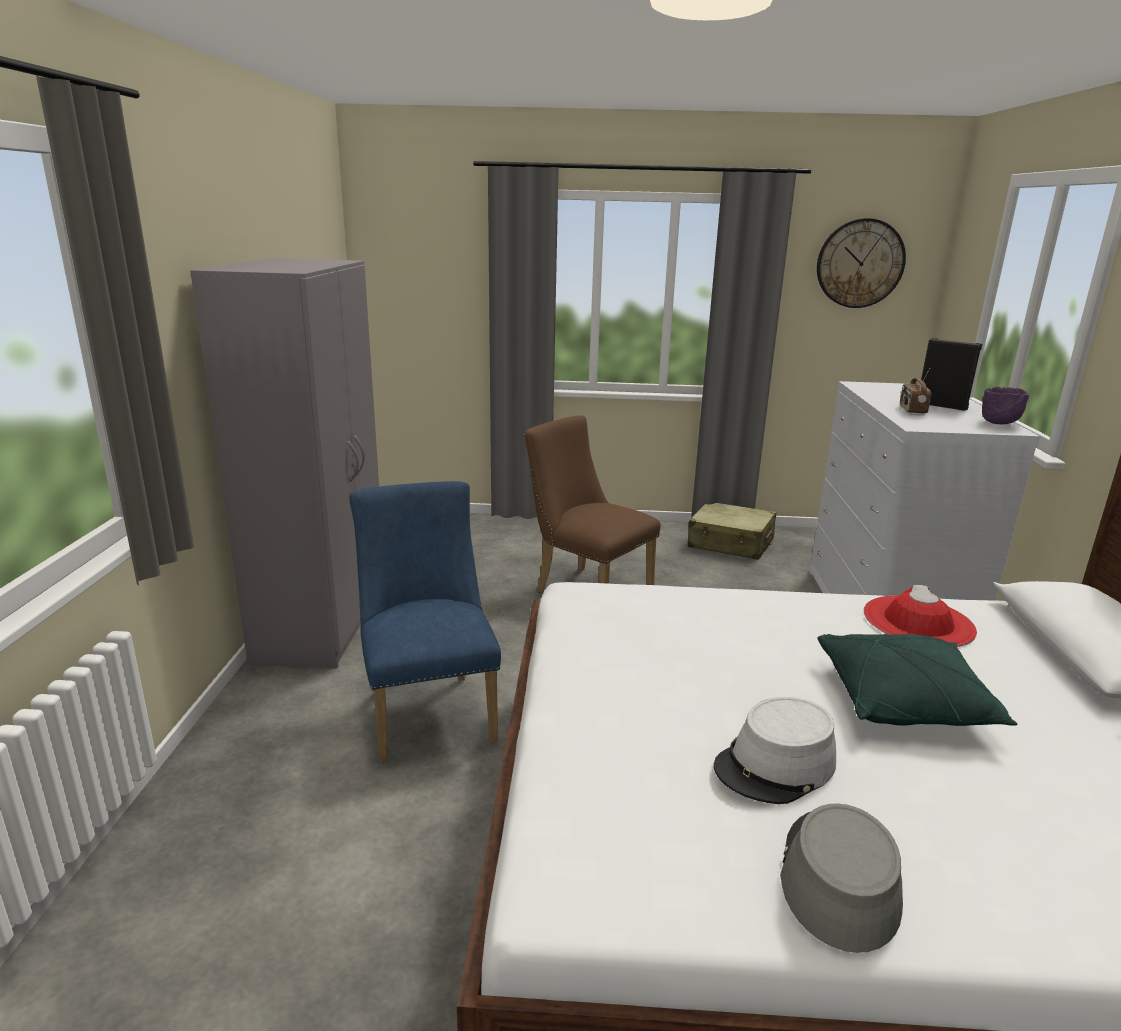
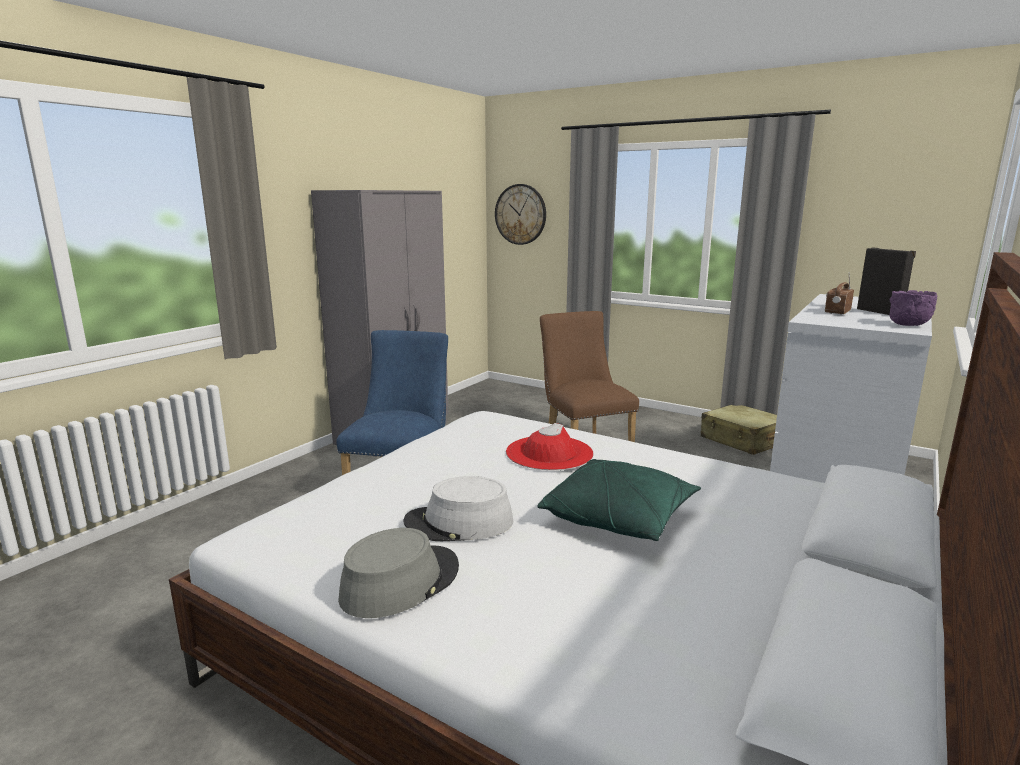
camera: 30 degrees right, 5 degrees down
wall clock [817,218,906,308] -> wall clock moved to [495,184,546,245]
red hat [864,585,977,647] -> red hat moved to [506,423,593,470]

